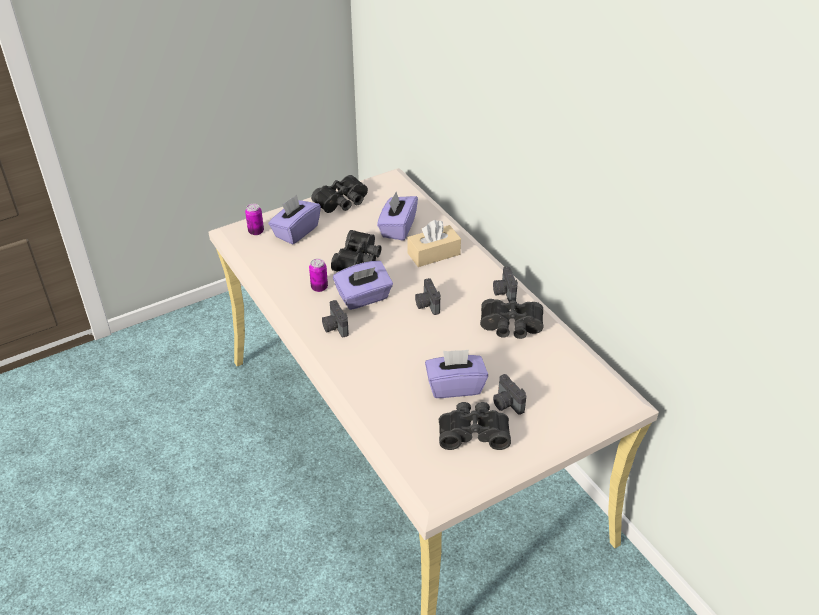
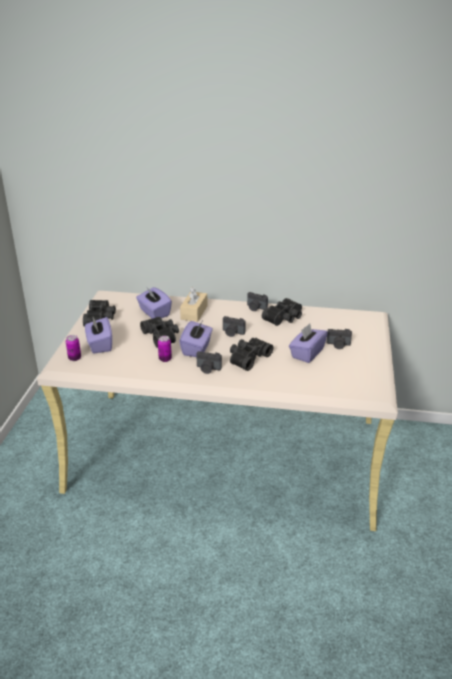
camera: 50 degrees left, 10 degrees down
black binoculars [439,402,511,450] -> black binoculars moved to [230,338,273,371]

